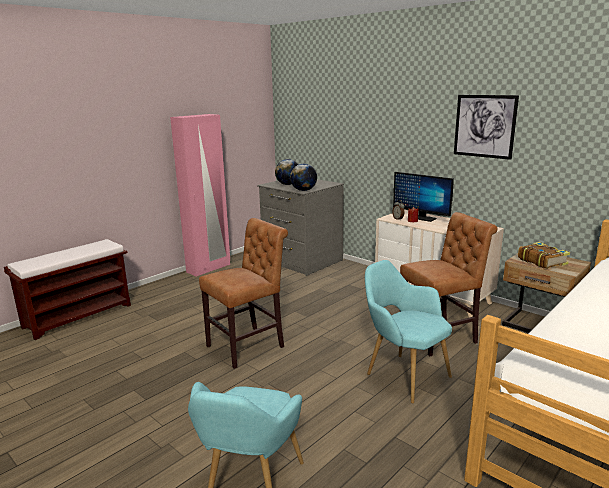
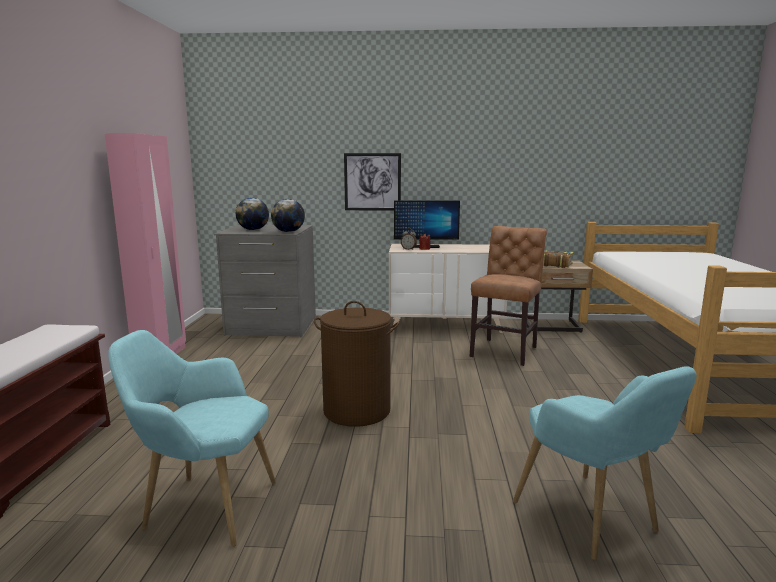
camera: 40 degrees left, 5 degrees down
brown chair [199,218,288,369] -> brown laundry basket [314,301,399,427]
turquoise armchair [365,260,452,404] -> turquoise armchair moved to [108,330,276,547]
picture [454,95,519,160] -> picture moved to [344,153,401,211]

